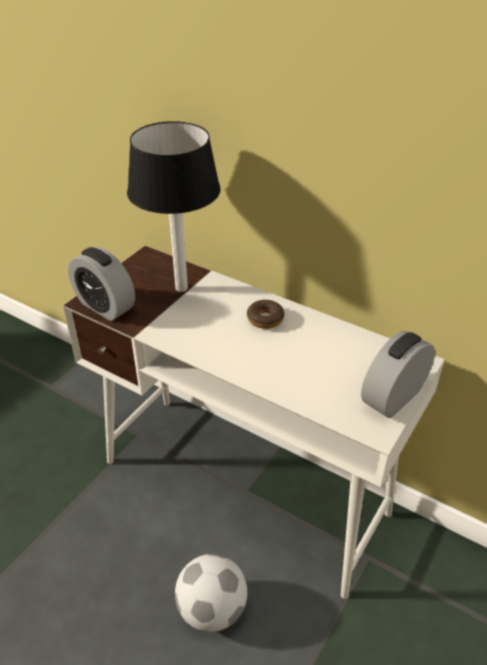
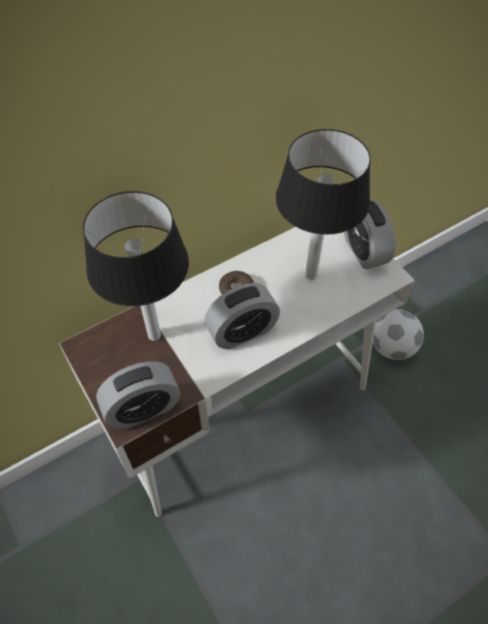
camera: 65 degrees left, 15 degrees up
football [175,554,247,632] -> football moved to [373,309,424,360]
none -> alarm clock [205,283,280,349]
none -> table lamp [276,129,370,280]

